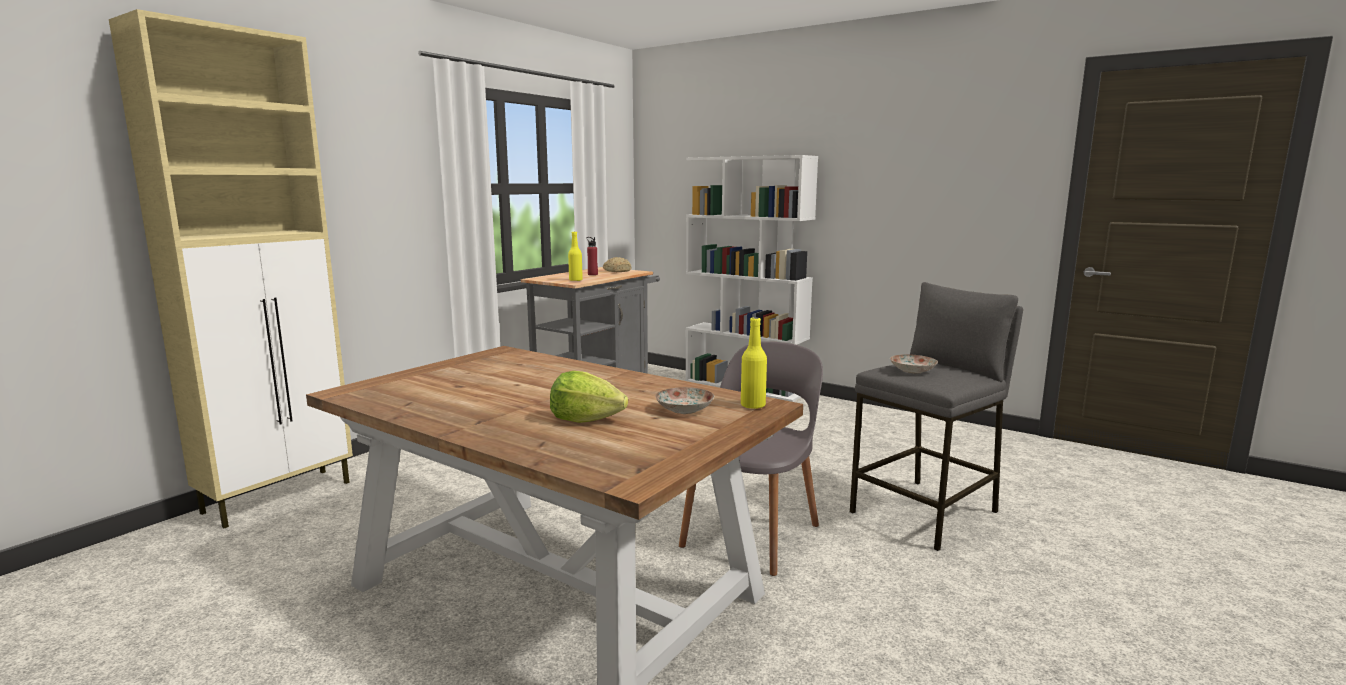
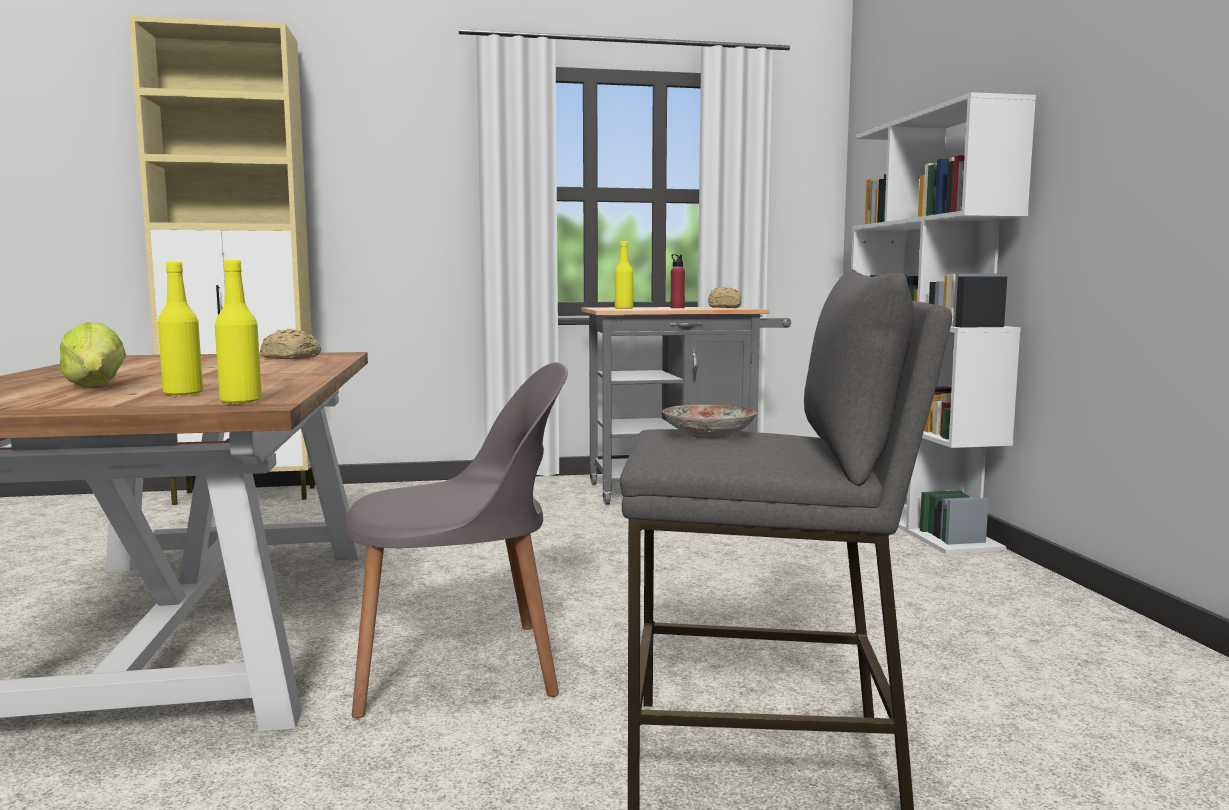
camera: 45 degrees right, 5 degrees down
plate [655,387,714,414] -> yellow bottle [158,261,203,396]
none -> bread [260,329,321,359]

